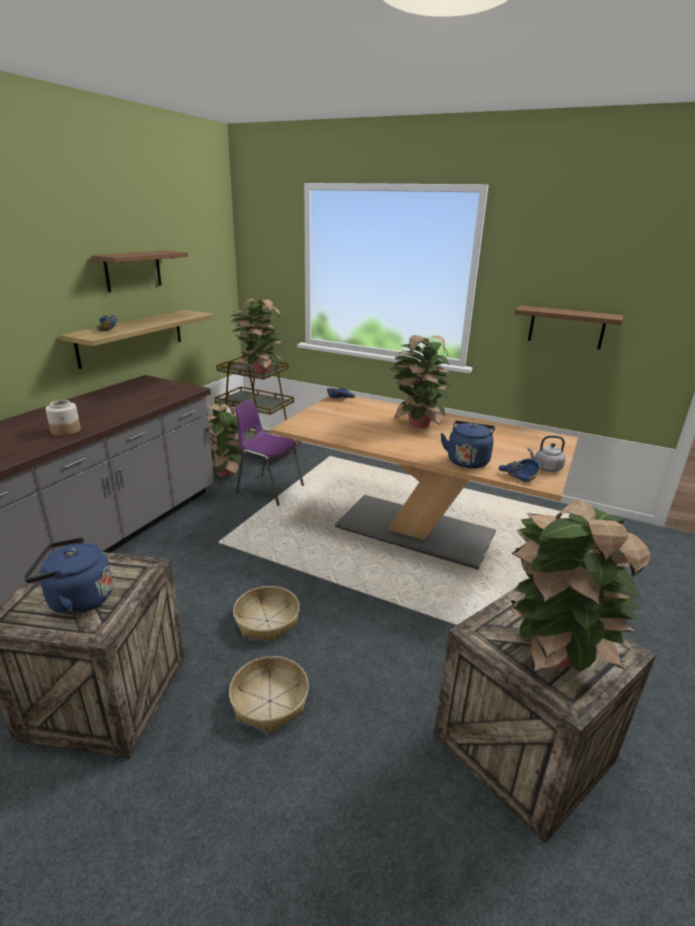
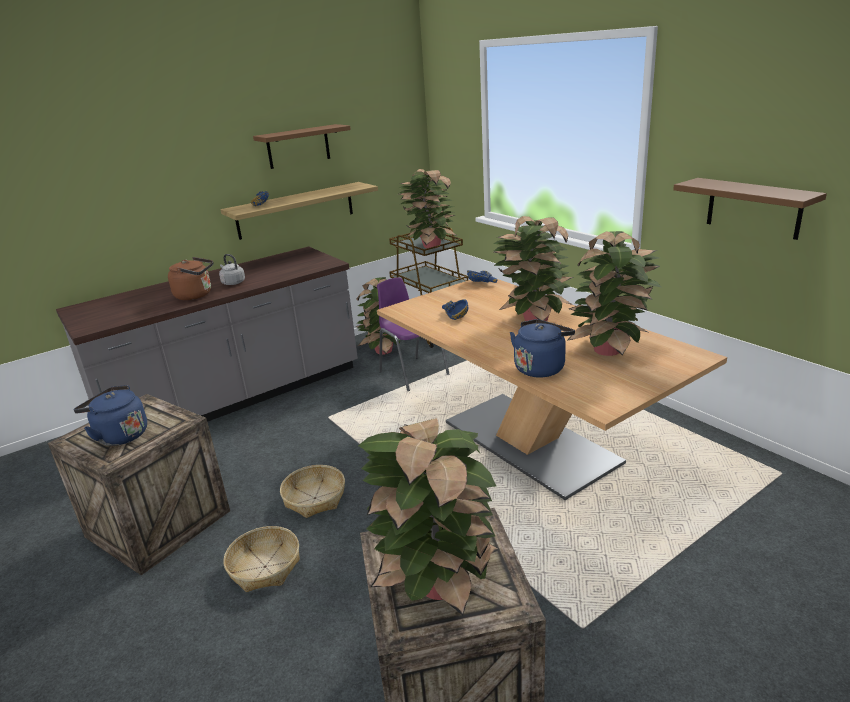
camera: 30 degrees right, 0 degrees up
jar [45,400,81,436] -> brown kettle [168,257,214,300]
blue bowl [499,458,541,482] -> blue bowl moved to [442,299,468,320]
grey kettle [528,436,566,472] -> grey kettle moved to [219,254,245,285]
none -> potted plant [568,231,661,356]

